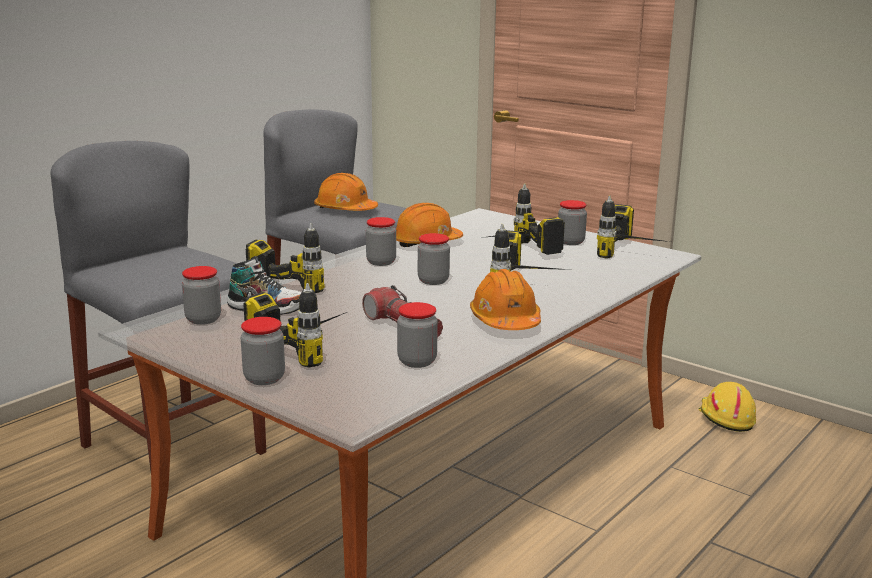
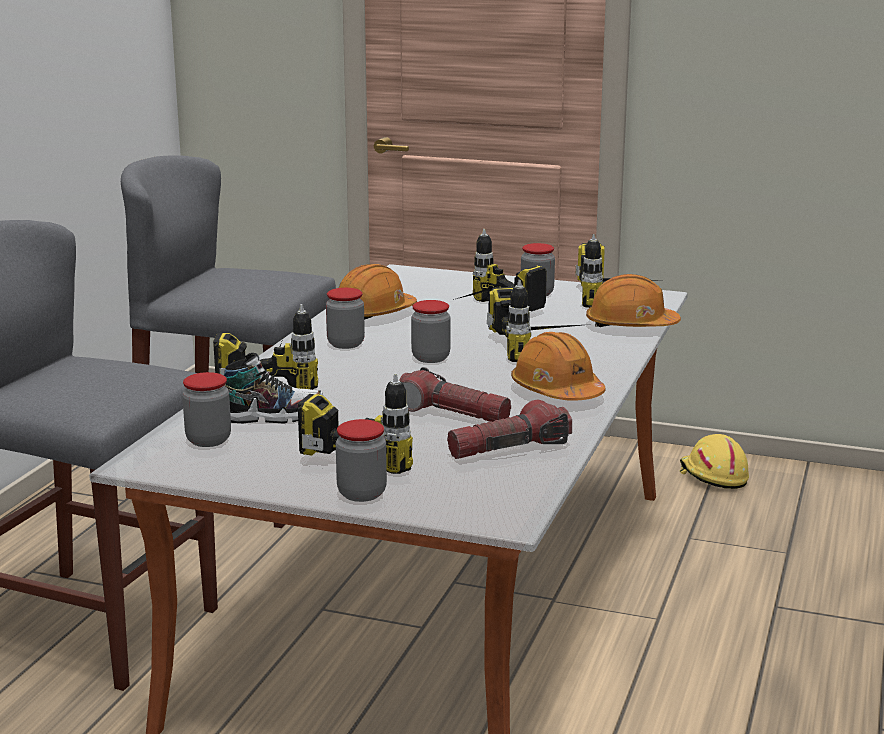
camera: 20 degrees left, 0 degrees up
orange hard hat [314,173,378,211] -> orange hard hat moved to [586,274,681,327]
jar [397,302,438,368] -> flashlight [447,400,572,459]

